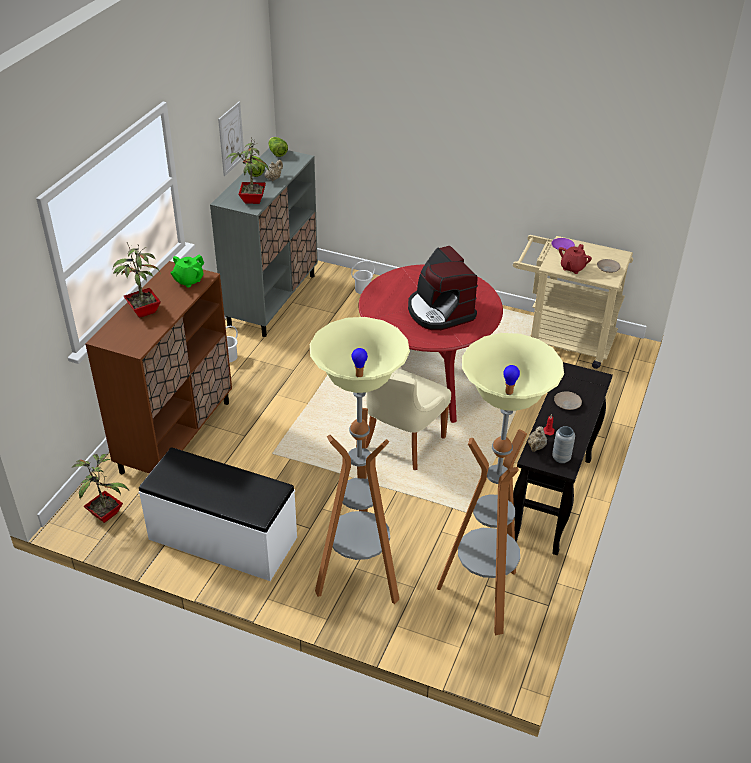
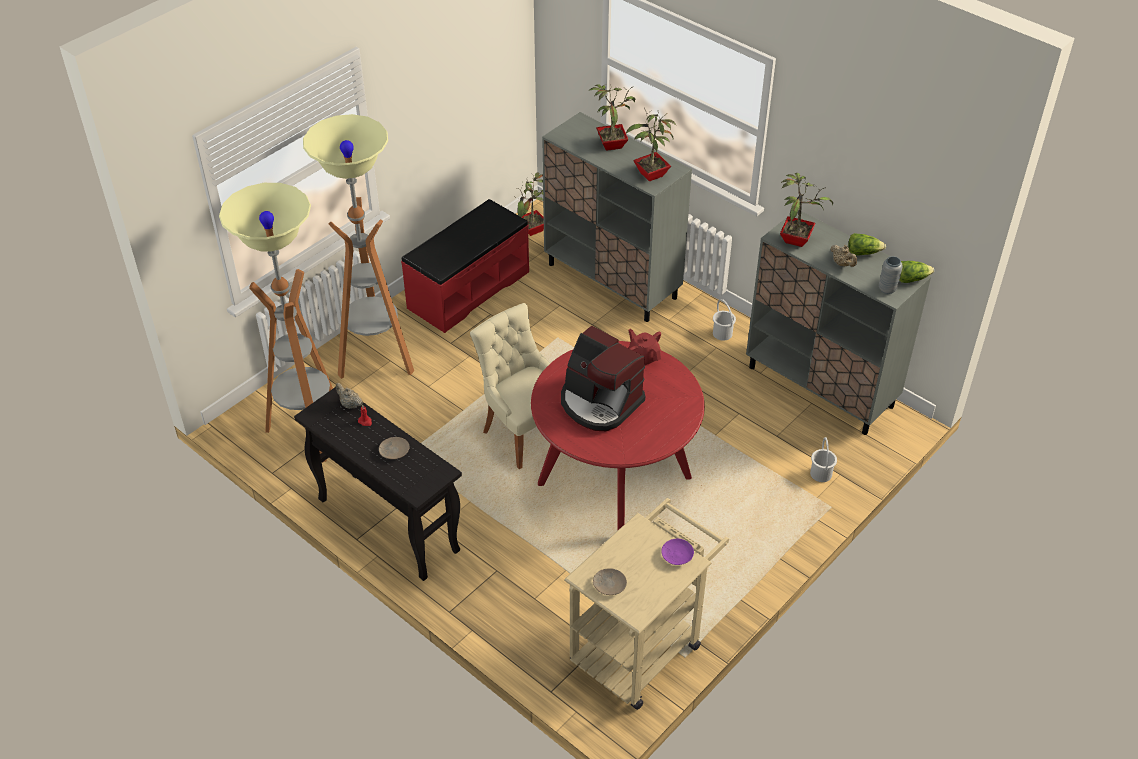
camera: 110 degrees right, 5 degrees up
brown cabinet [85,261,232,474] -> grey cabinet [542,112,692,322]
white bench [139,448,297,581] -> red bench [401,199,529,333]
green teapot [170,255,204,288] -> potted plant [626,108,676,181]
picture [218,102,245,176] -> none
coffee machine [408,246,478,330] -> coffee machine turned 135 degrees counterclockwise [561,325,645,431]
grey vase [552,426,575,463] -> grey vase moved to [879,256,903,294]
red teapot [559,244,592,274] -> red teapot moved to [629,329,661,366]

